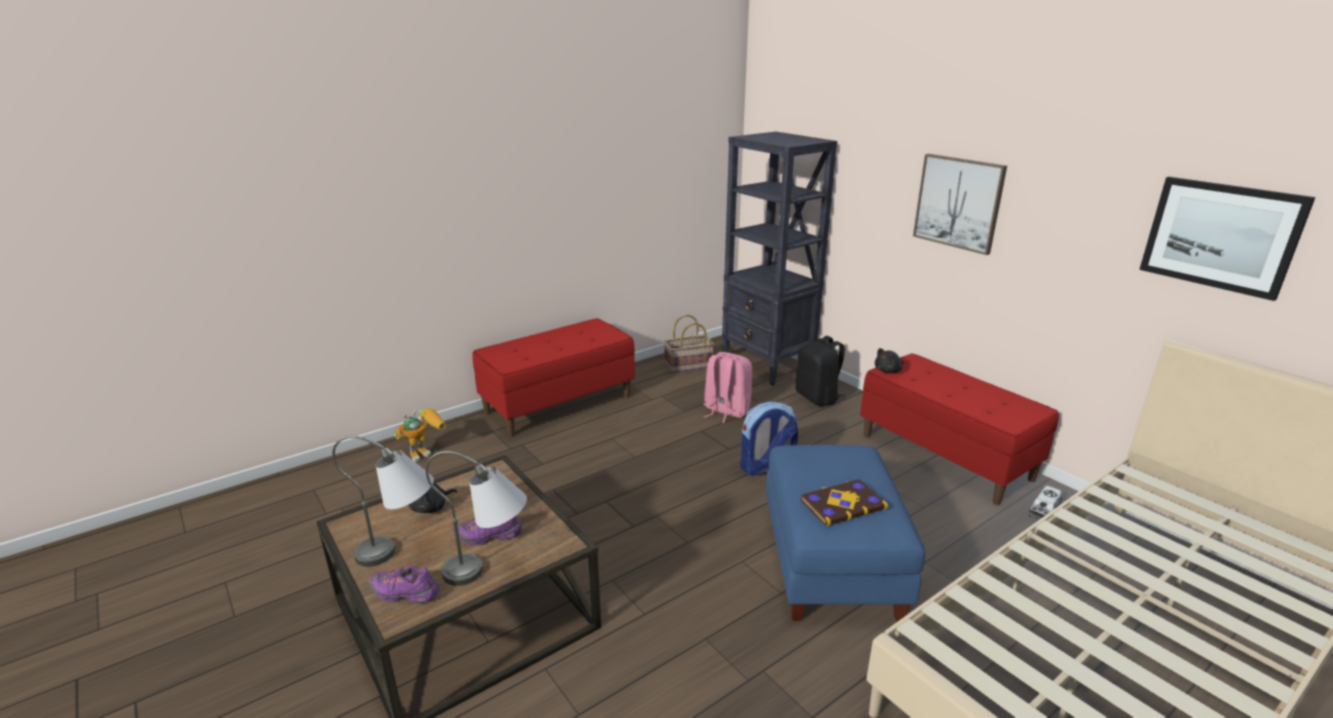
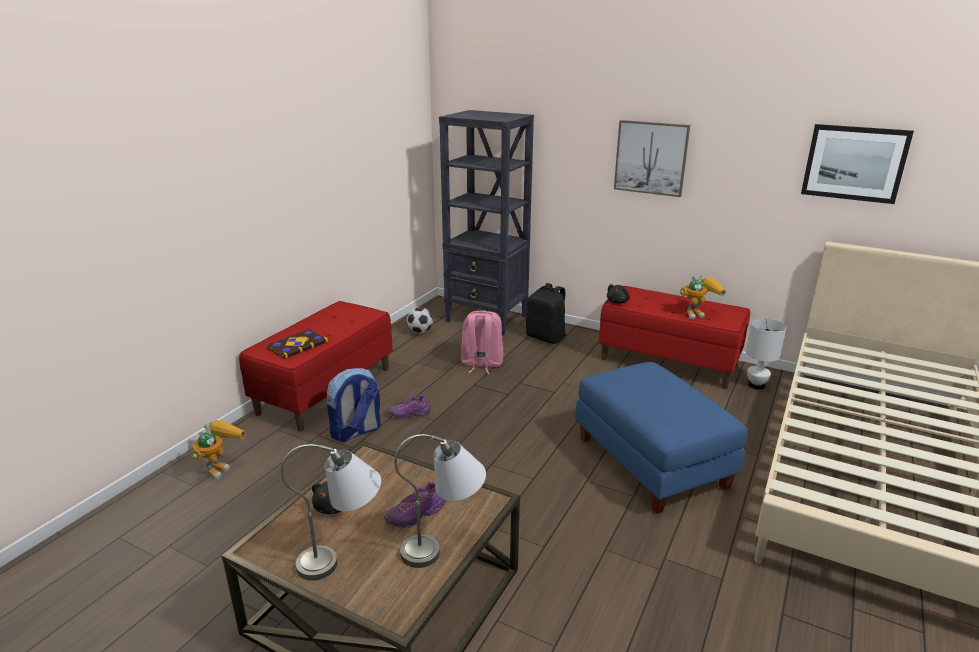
camera: 25 degrees left, 0 degrees up
purple shoe [369,566,440,603] -> purple shoe moved to [387,395,430,420]
basket [664,314,714,373] -> football [407,307,433,333]
backpack [740,401,798,476] -> backpack moved to [327,368,381,442]
book [801,479,888,526] -> book moved to [267,329,328,359]
toy truck [1028,485,1063,519] -> white table lamp [746,318,786,390]
none -> toy robot [680,275,727,319]

